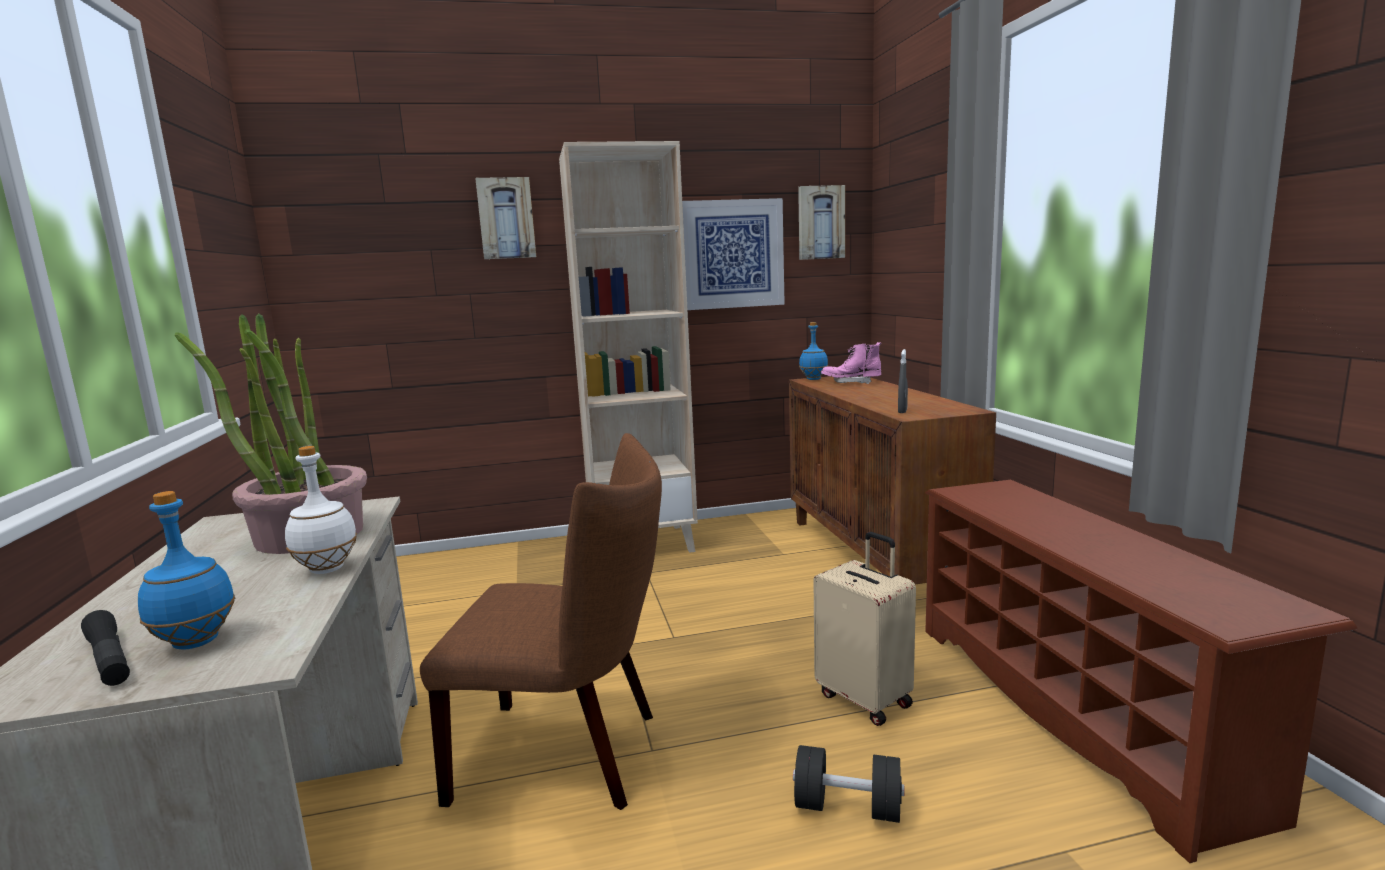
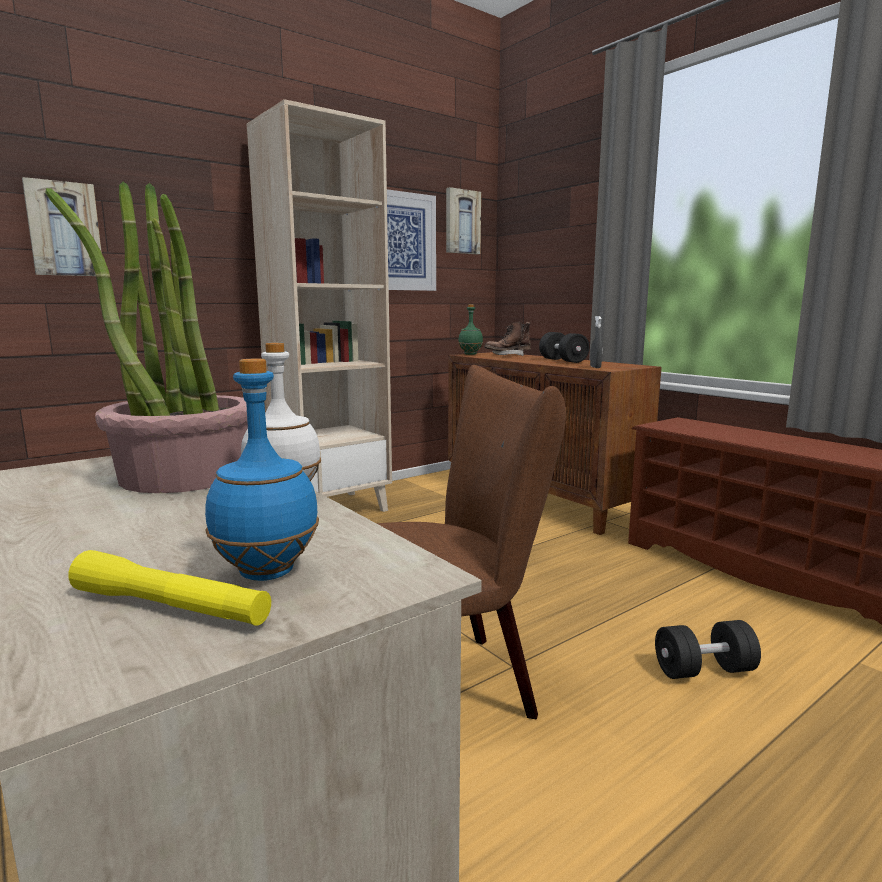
camera: 25 degrees left, 0 degrees up
black flashlight [81,610,130,686] -> yellow flashlight [68,550,271,626]
picture [475,177,536,259] -> picture moved to [22,177,102,276]
blue bottle [799,322,828,380] -> green bottle [458,304,483,355]
beige suitcase [813,532,916,726] -> none
pink boot [821,342,881,384] -> brown boot [484,322,531,356]
none -> black dumbbell [539,332,589,363]

